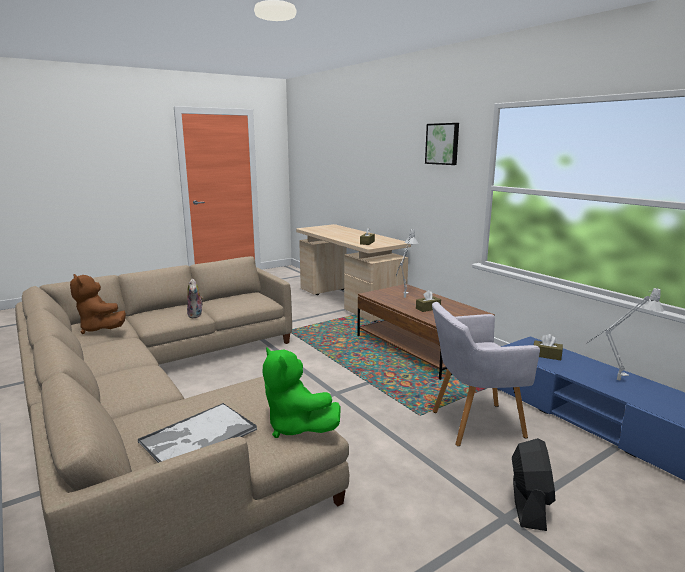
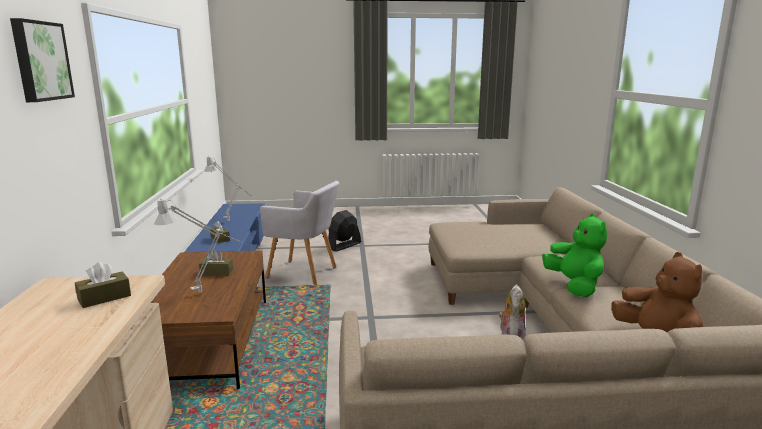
camera: 150 degrees left, 0 degrees up
tray [138,403,257,463] -> none
green plush toy [262,347,341,438] -> green plush toy moved to [542,214,607,297]

